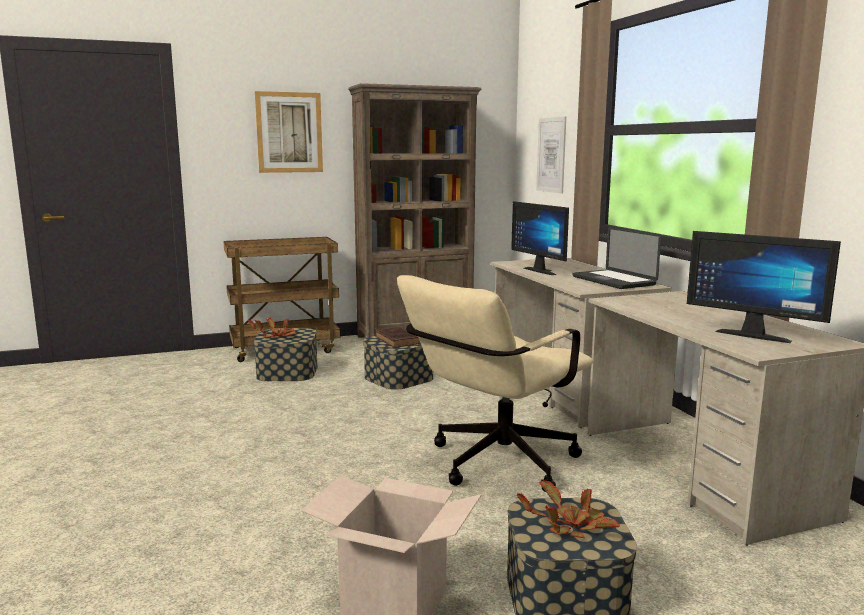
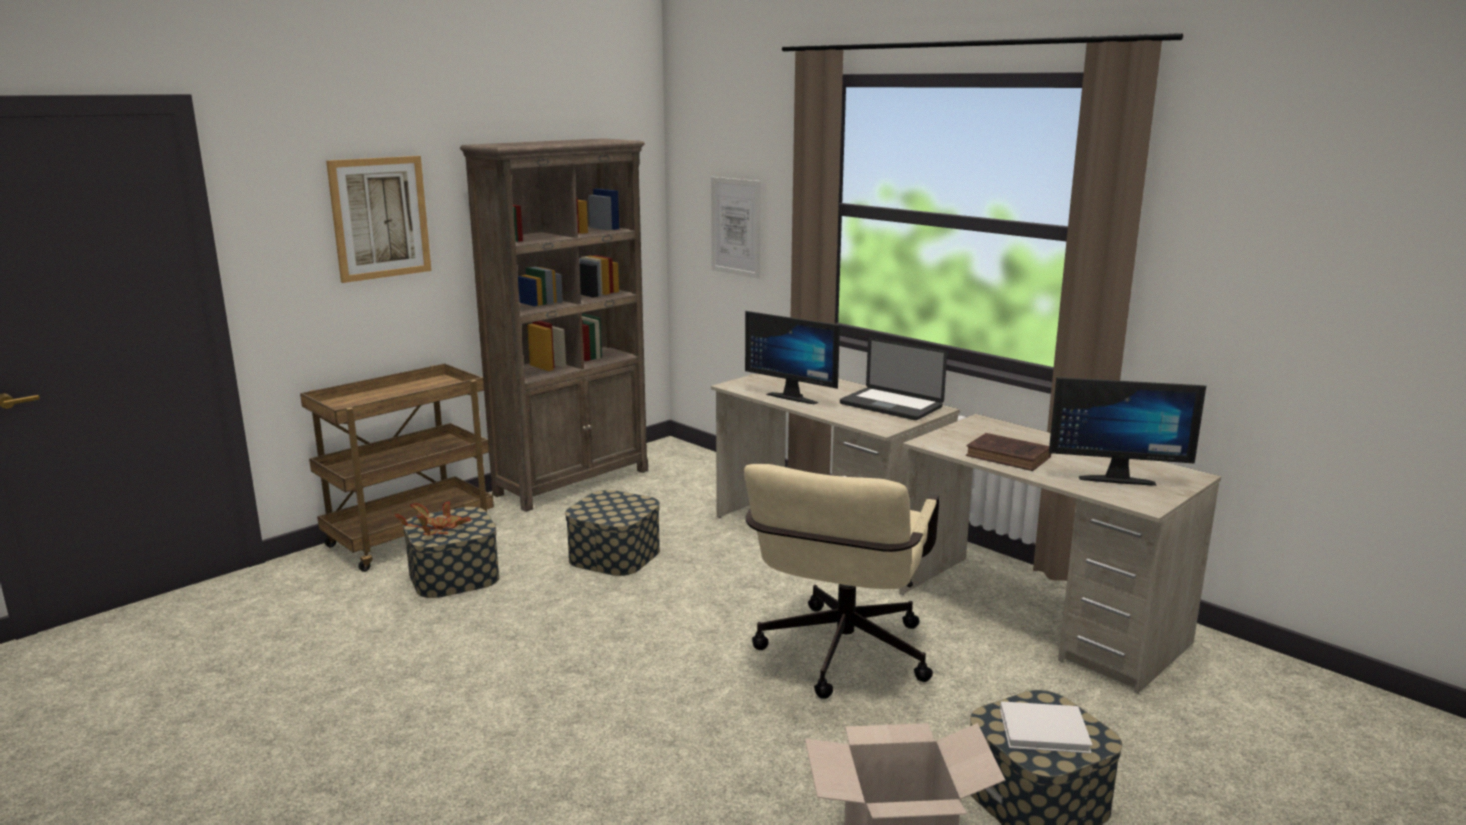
camera: 25 degrees left, 5 degrees up
brown book [375,327,421,348] -> brown book moved to [966,433,1051,471]
potted plant [517,479,620,538] -> white book [1000,701,1092,753]

